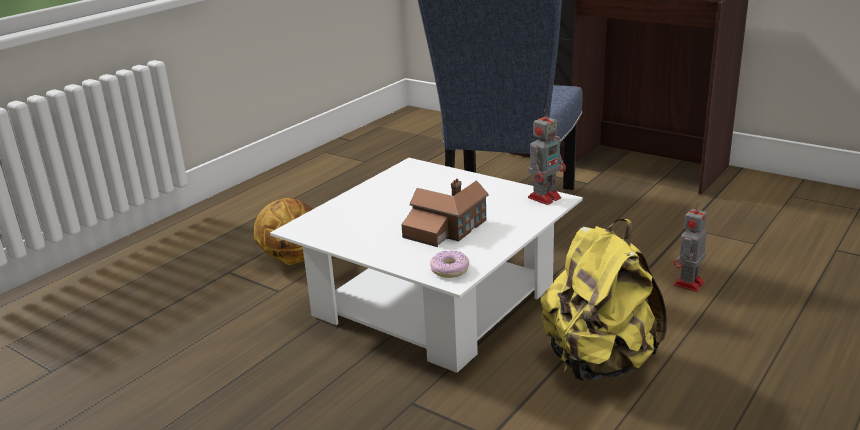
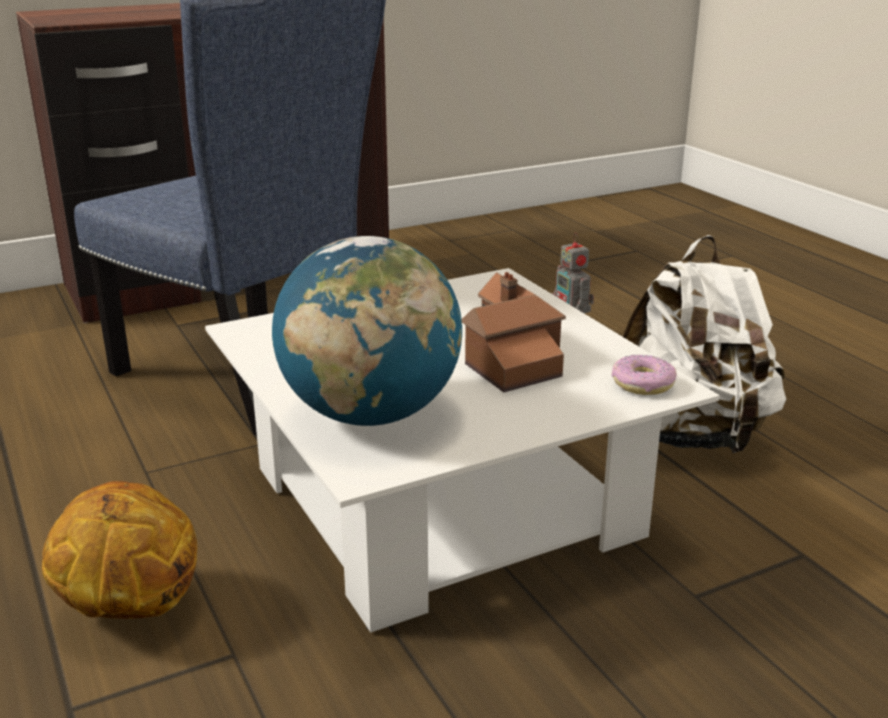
camera: 65 degrees left, 0 degrees up
toy robot [528,108,566,205] -> none
yellow backpack [540,219,667,381] -> white backpack [622,235,786,453]
none -> globe [272,236,462,426]

